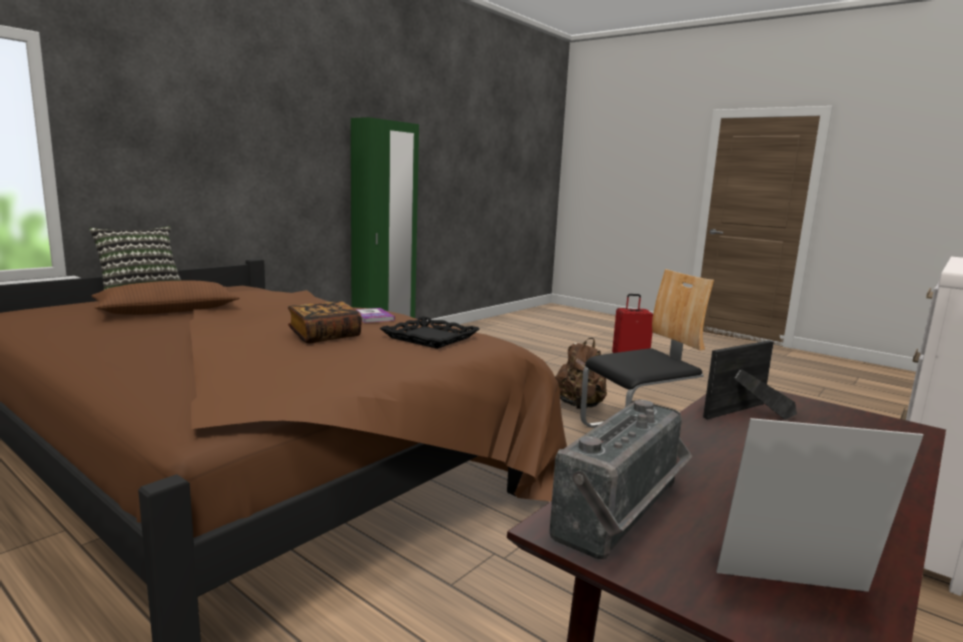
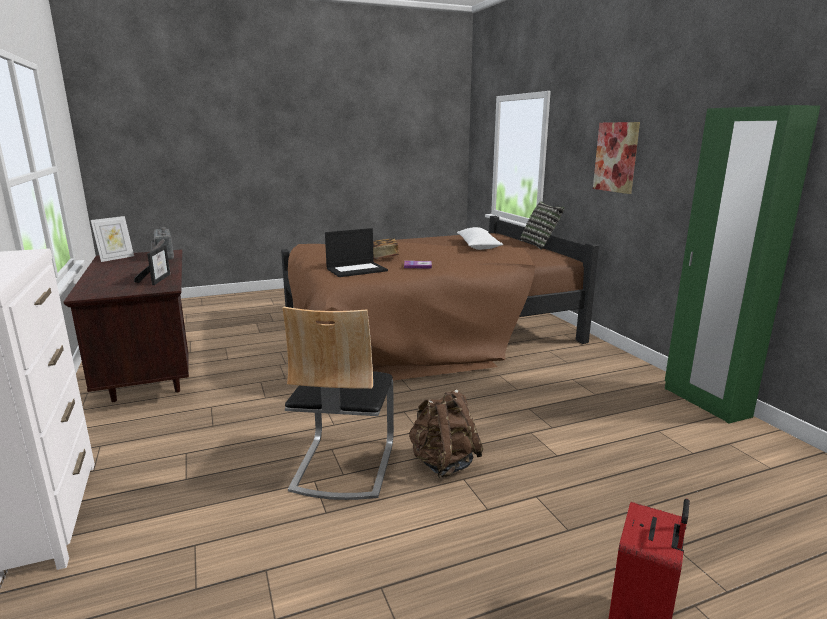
camera: 120 degrees right, 5 degrees up
brown pillow [91,281,239,315] -> white pillow [457,227,503,250]
black tray [380,316,480,349] -> laptop [325,228,388,277]
none -> picture [593,122,640,194]

